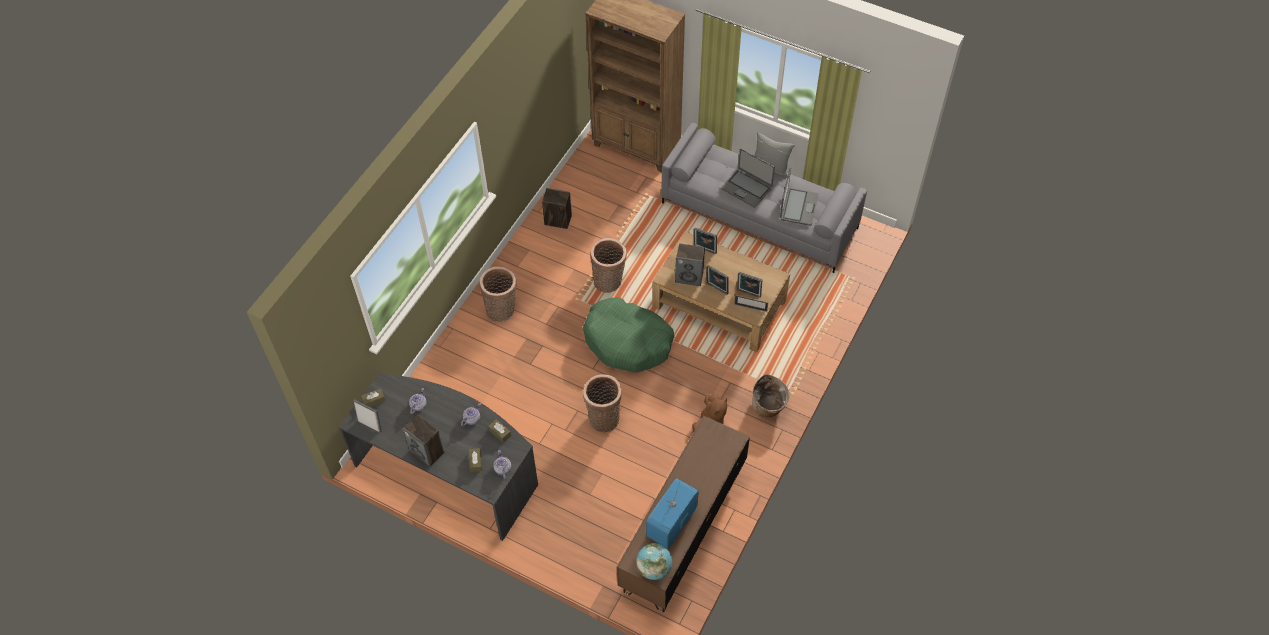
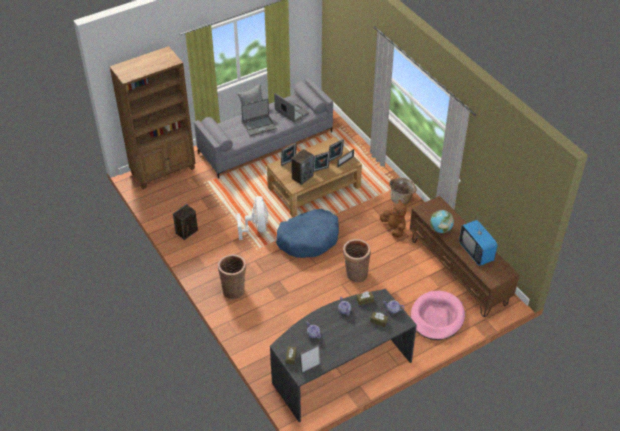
camera: 60 degrees left, 10 degrees down
speaker [403,415,445,467] -> none
green dog bed [583,297,674,373] -> blue dog bed [276,209,339,258]
basket [590,238,627,293] -> white fan [237,196,268,240]
globe [636,543,672,580] -> globe moved to [430,210,454,233]
none -> pink dog bed [411,291,465,340]

